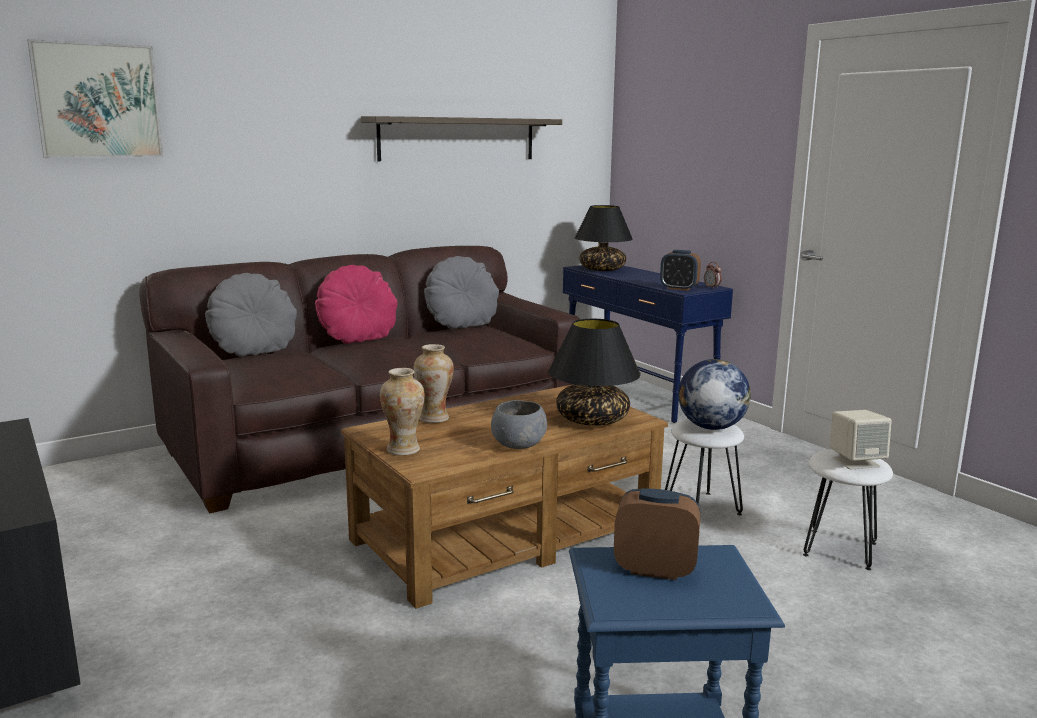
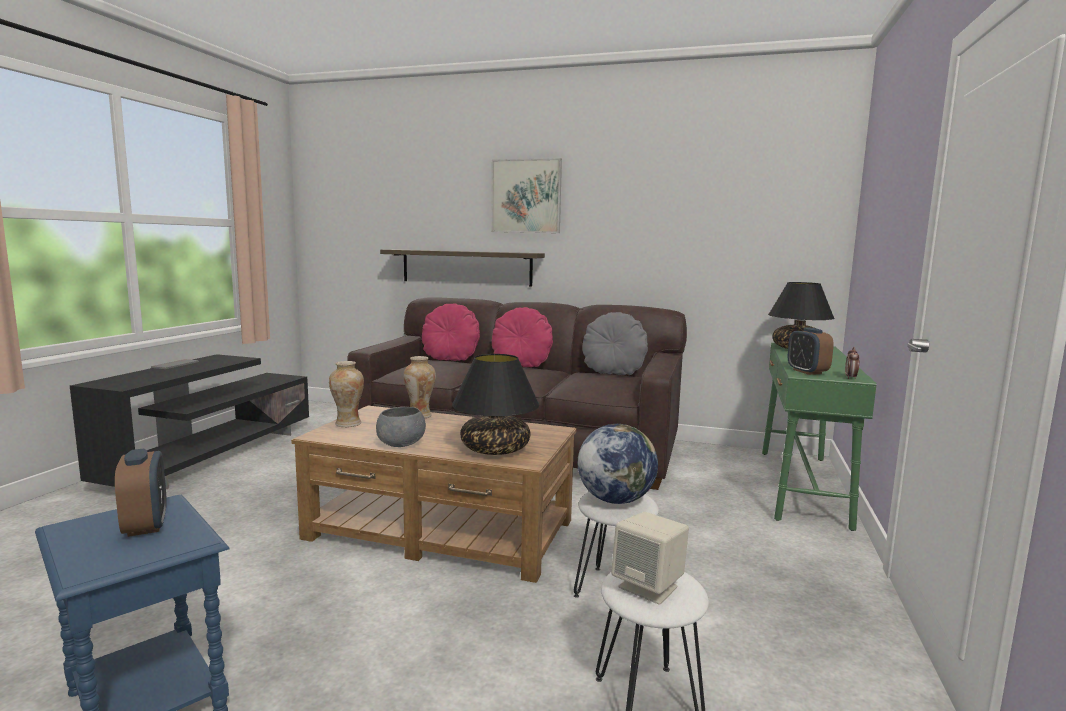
camera: 50 degrees right, 5 degrees down
picture [27,39,163,158] -> picture moved to [491,158,562,233]
grey pillow [205,273,297,357] -> pink pillow [422,303,480,361]
shelf [361,116,562,161] -> shelf moved to [380,249,545,286]
blue console table [563,265,733,423] -> green console table [762,343,877,531]

